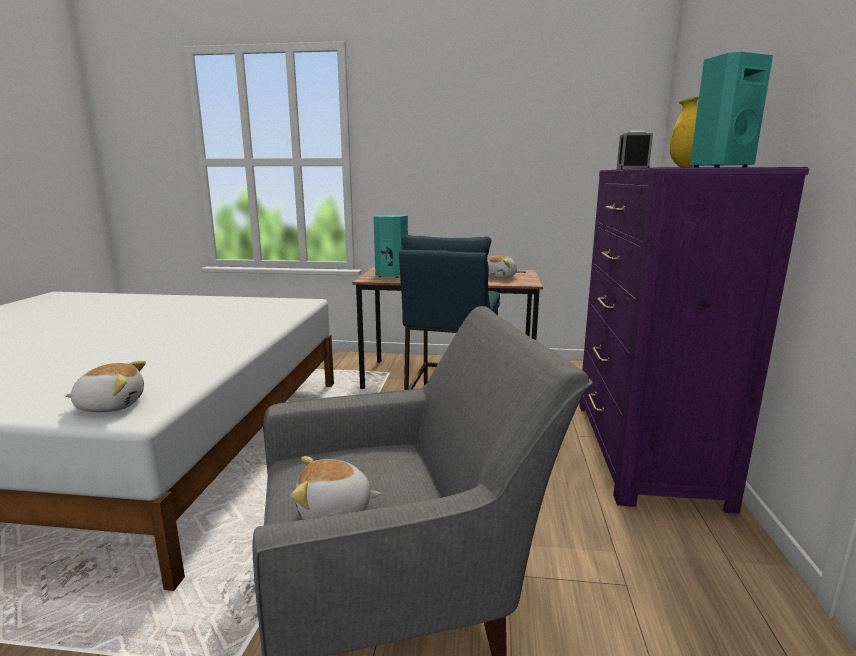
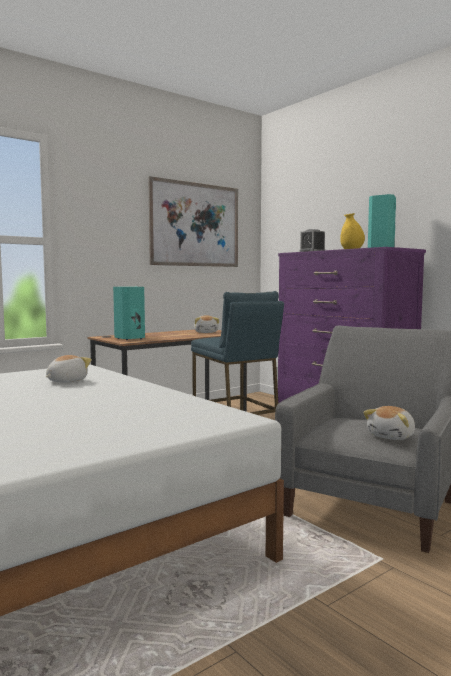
camera: 45 degrees left, 10 degrees down
plush toy [65,361,146,412] -> plush toy moved to [46,355,92,383]
none -> picture [148,176,238,267]

